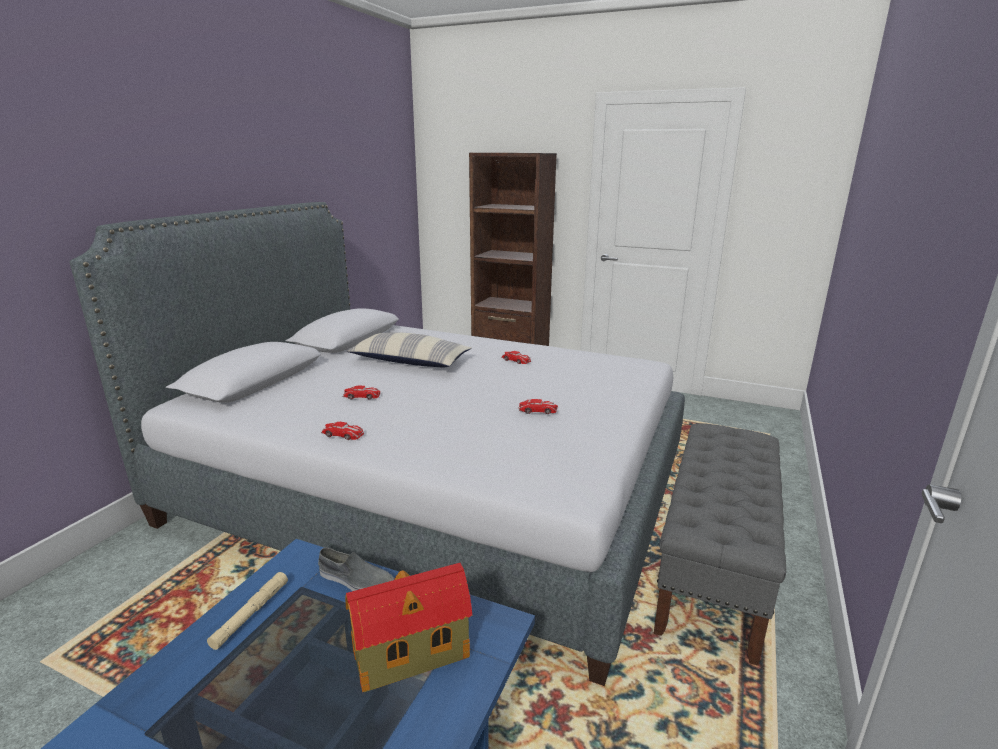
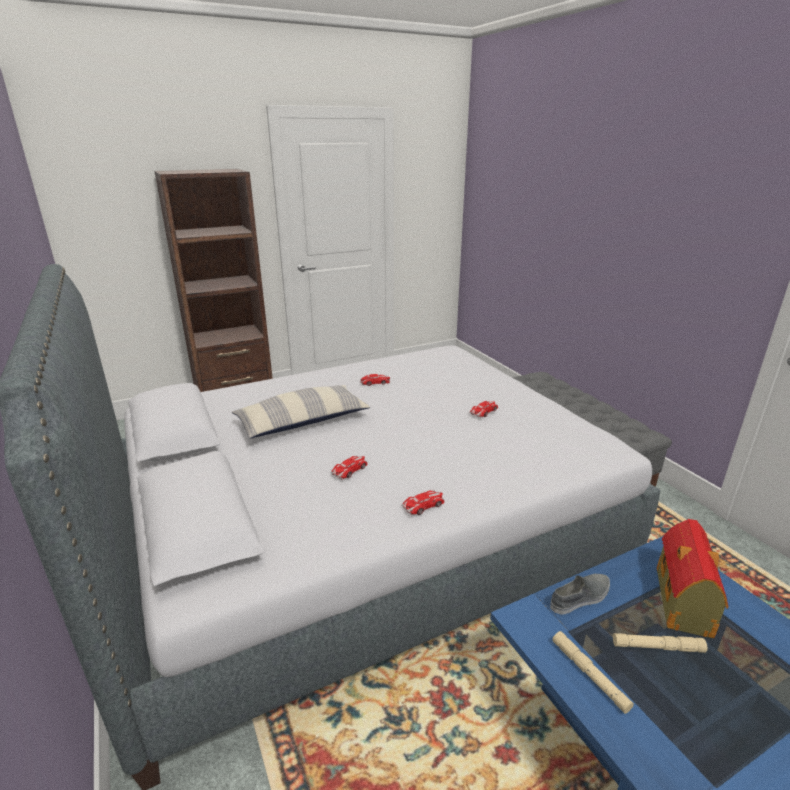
camera: 50 degrees left, 5 degrees up
none -> beige flashlight [613,633,707,653]

